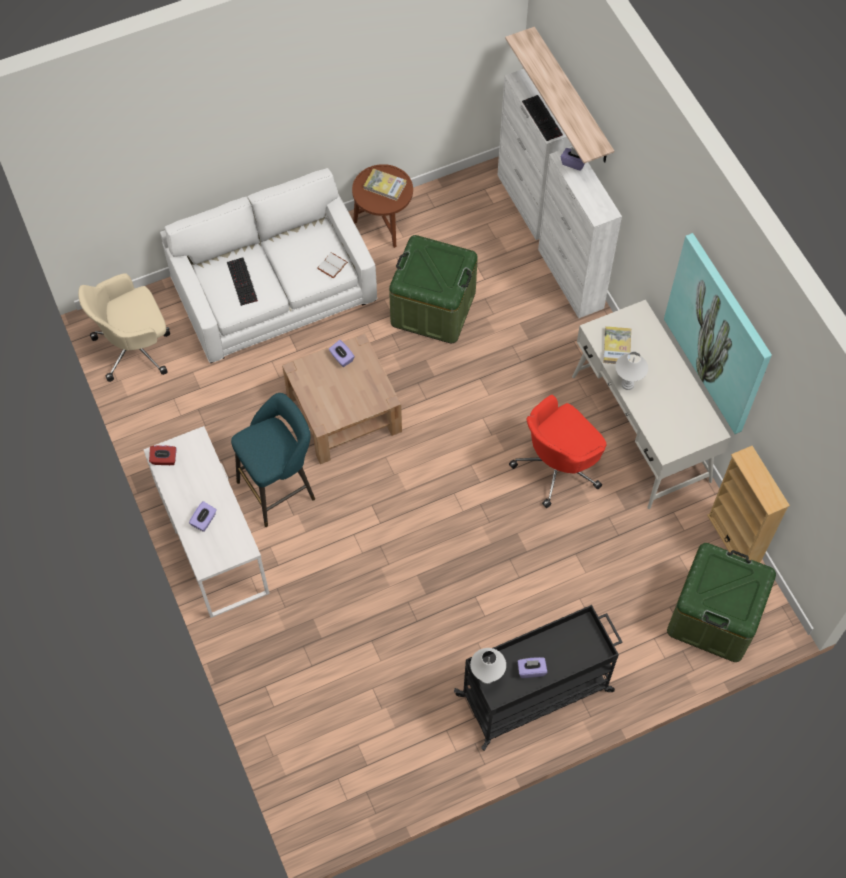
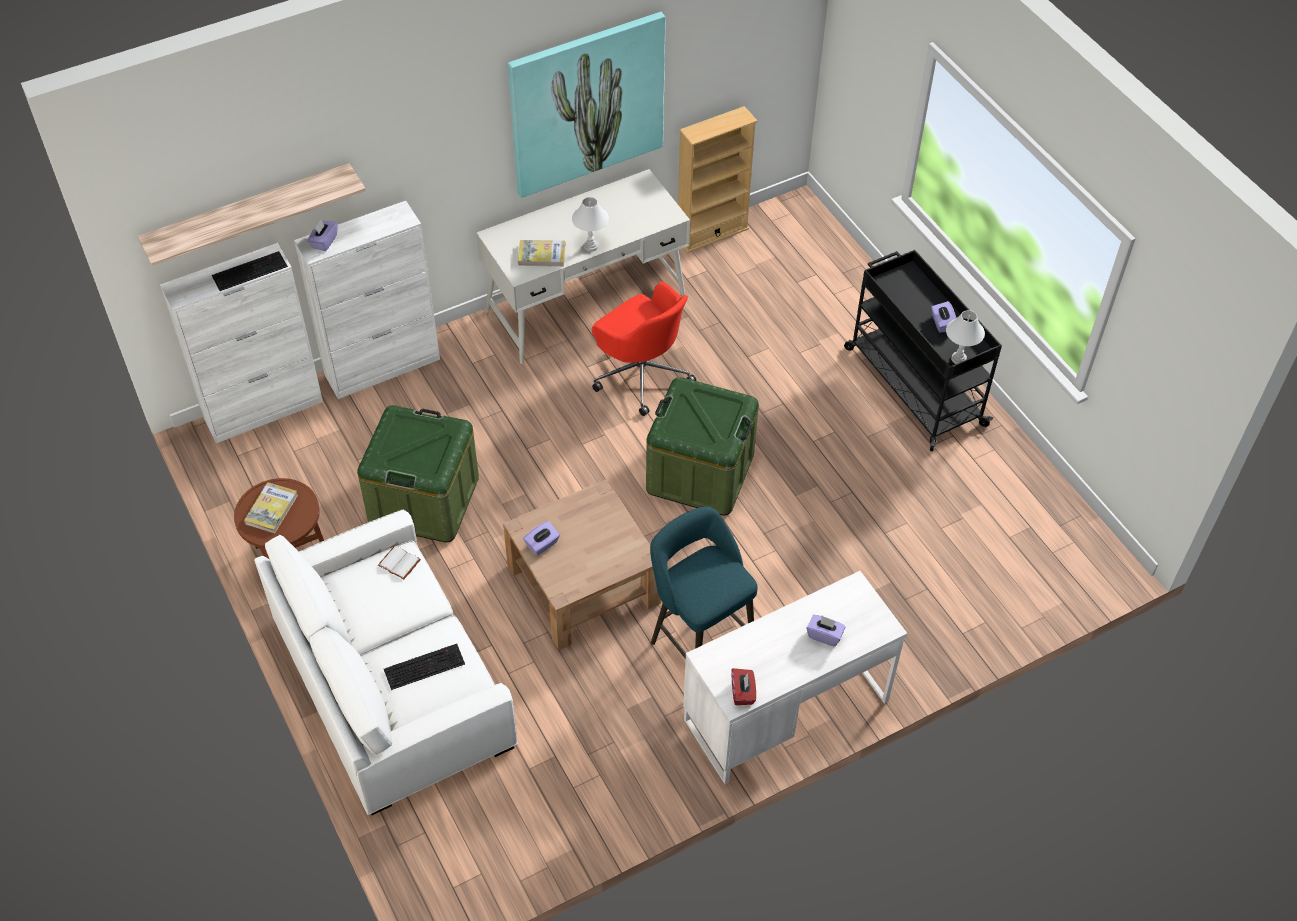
camera: 95 degrees left, 10 degrees down
beige office chair [78,273,170,382] -> none
green storage box [667,543,776,662] -> green storage box moved to [646,377,759,515]

